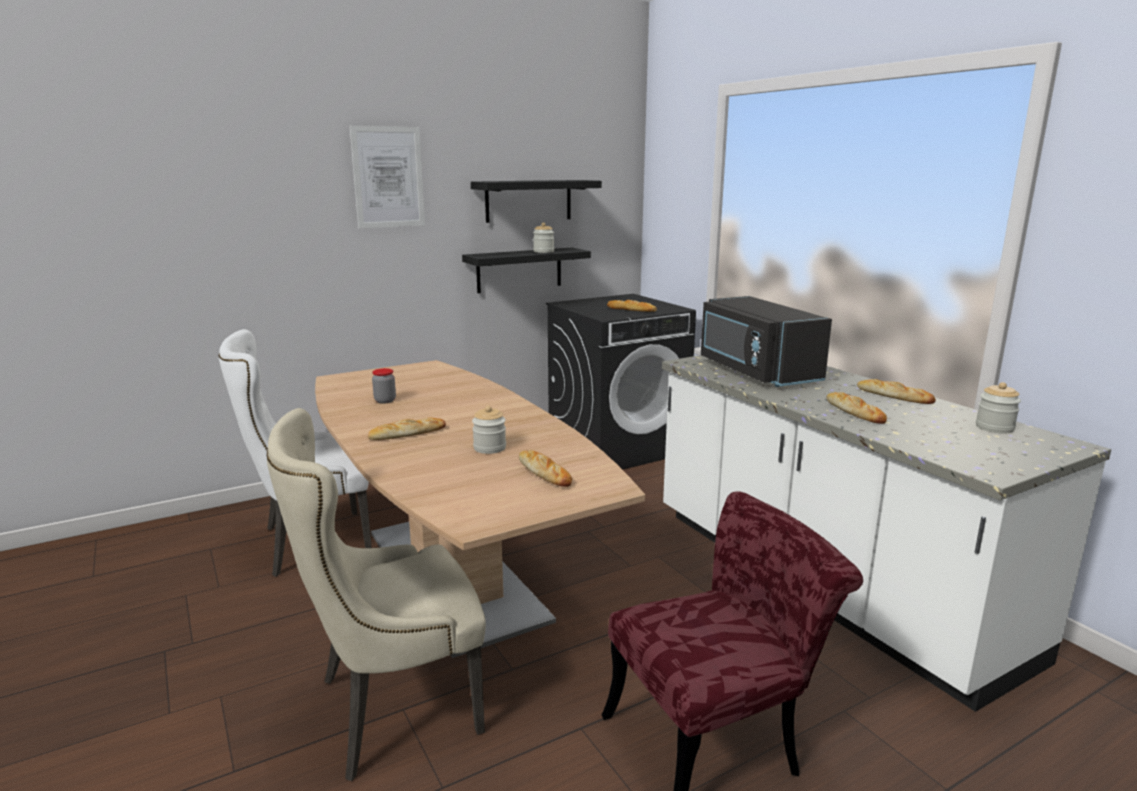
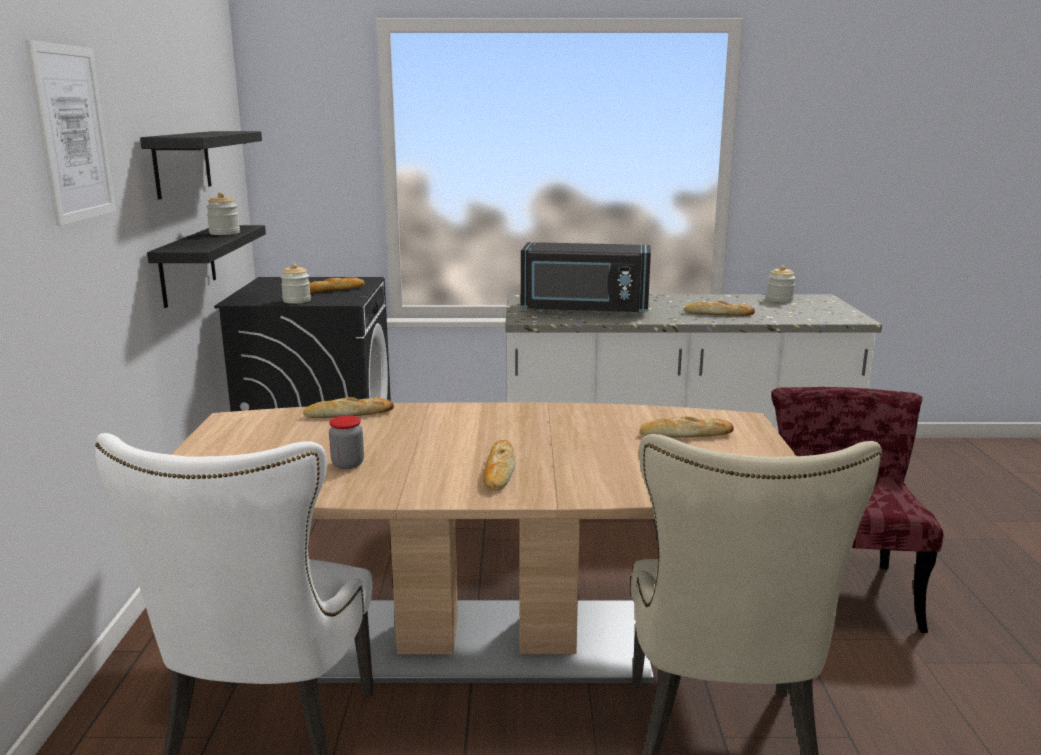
camera: 60 degrees left, 0 degrees up
jar [472,406,506,454] -> jar moved to [281,263,311,304]
bread [857,379,936,404] -> bread moved to [303,397,394,418]

